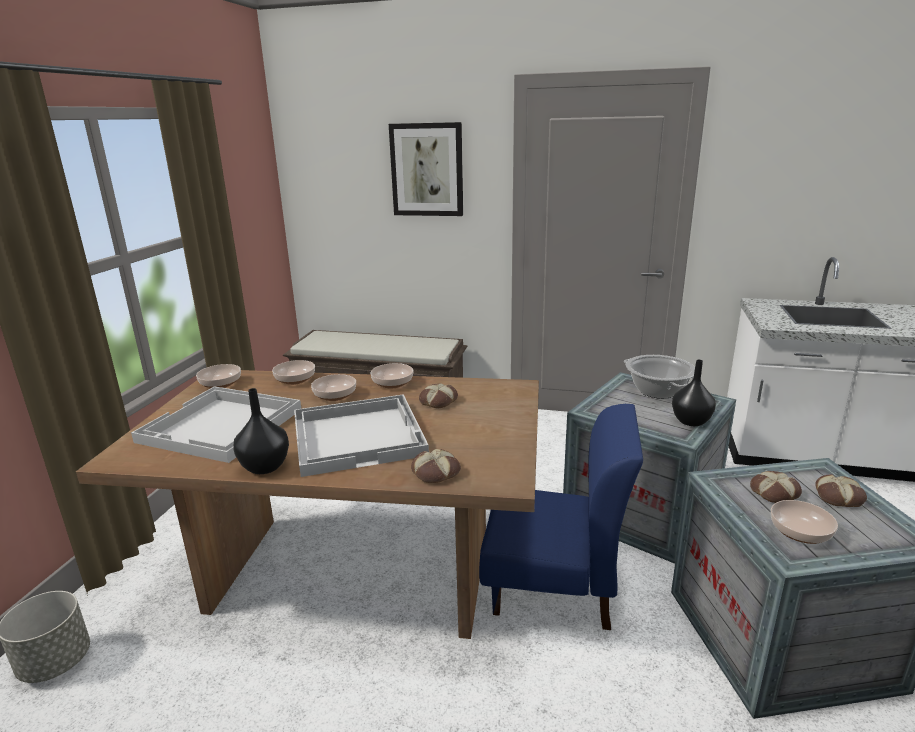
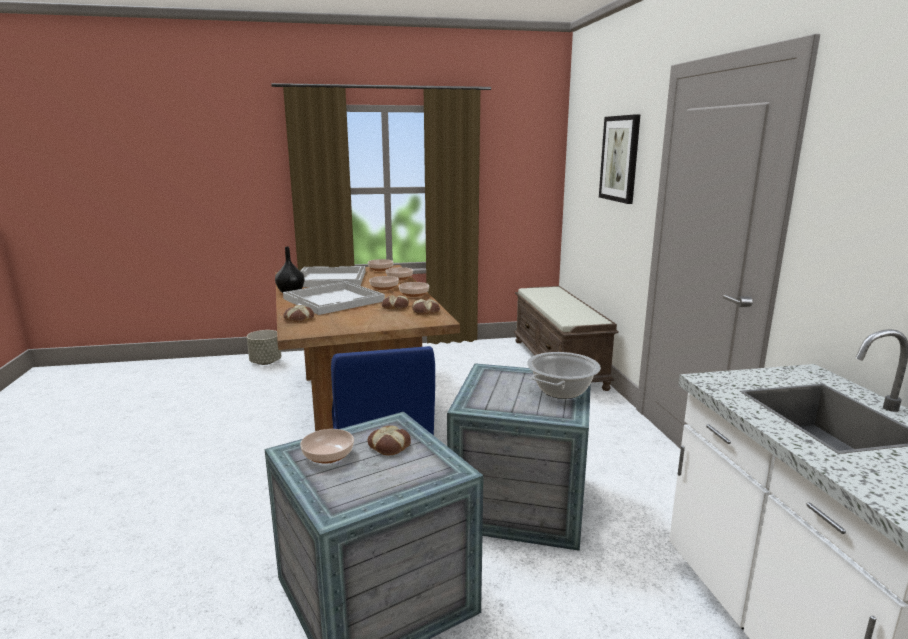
camera: 65 degrees right, 5 degrees down
black vase [672,360,716,426] -> none
bread [815,474,867,507] -> bread moved to [412,299,440,314]

